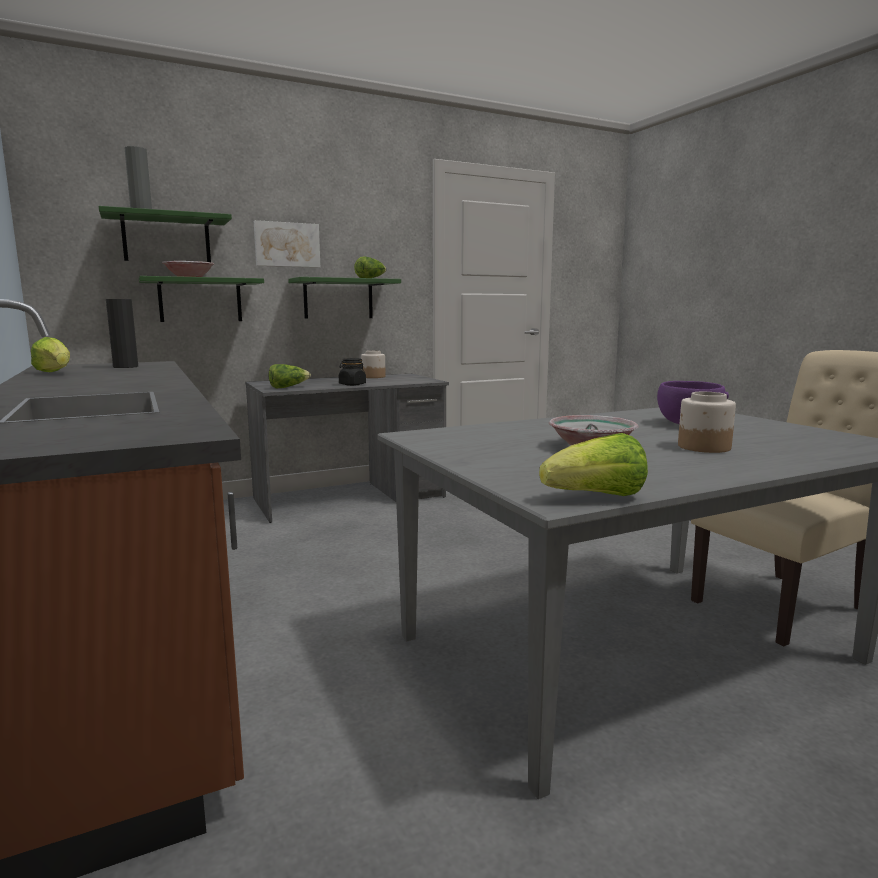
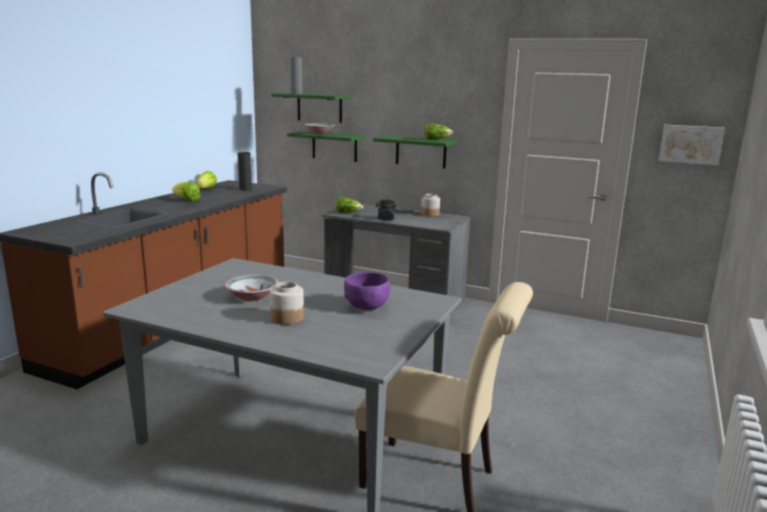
camera: 50 degrees right, 5 degrees up
picture [254,220,320,268] -> picture moved to [658,125,725,165]
lettuce [539,433,648,496] -> lettuce moved to [172,182,201,201]

